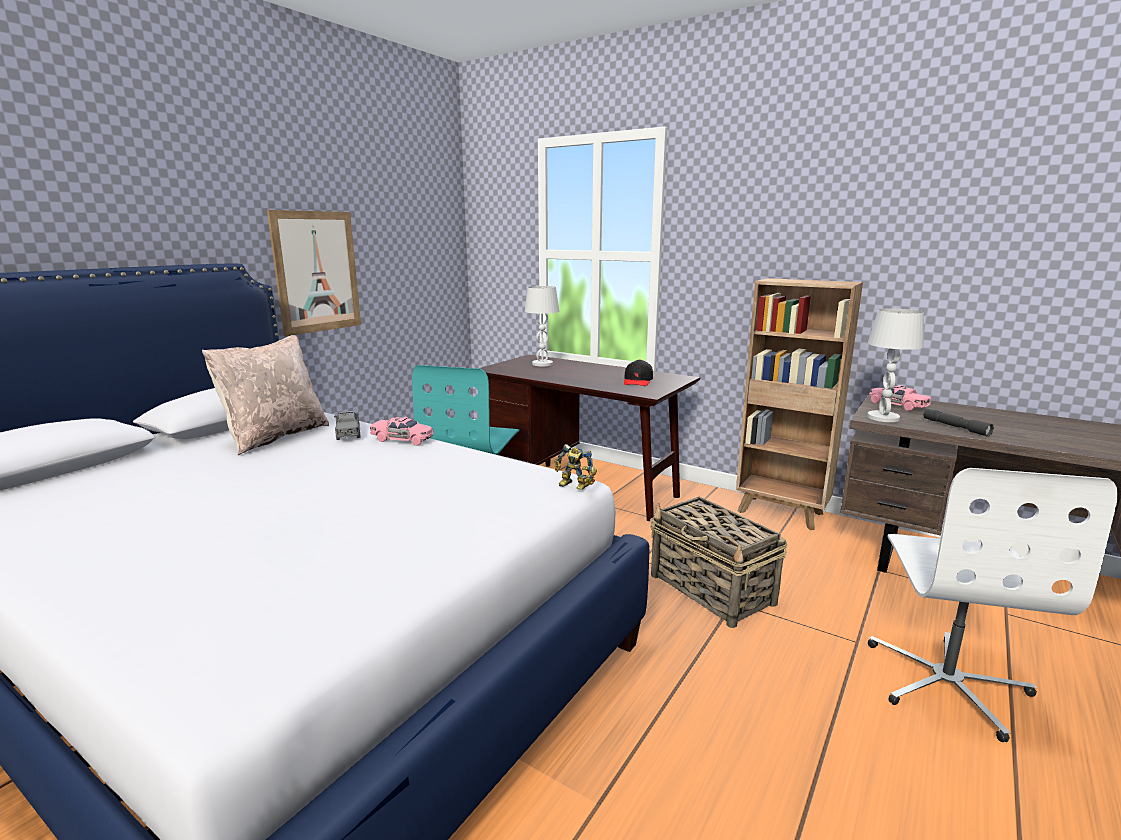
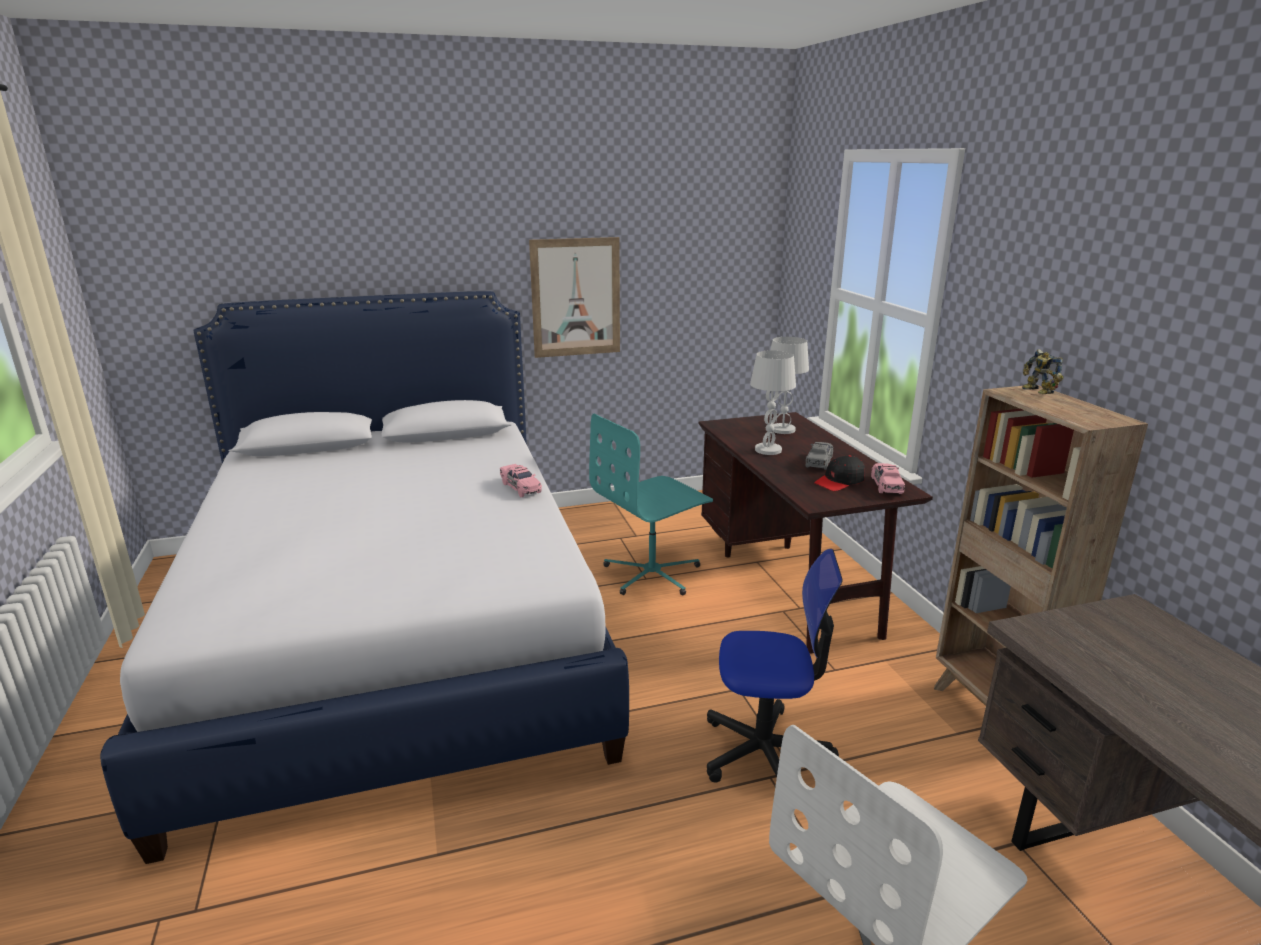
camera: 40 degrees right, 5 degrees up
beige pillow [202,335,329,455] -> none
grey toy car [334,411,361,440] -> grey toy car moved to [806,442,834,470]
toy robot [554,444,597,490] -> toy robot moved to [1022,349,1064,394]
basket [650,497,787,628] -> office chair [707,549,843,783]
white table lamp [867,309,924,422] -> white table lamp moved to [750,350,796,455]
pink toy car [870,385,931,411] -> pink toy car moved to [871,463,905,494]
grey flashlight [924,409,994,437] -> none

